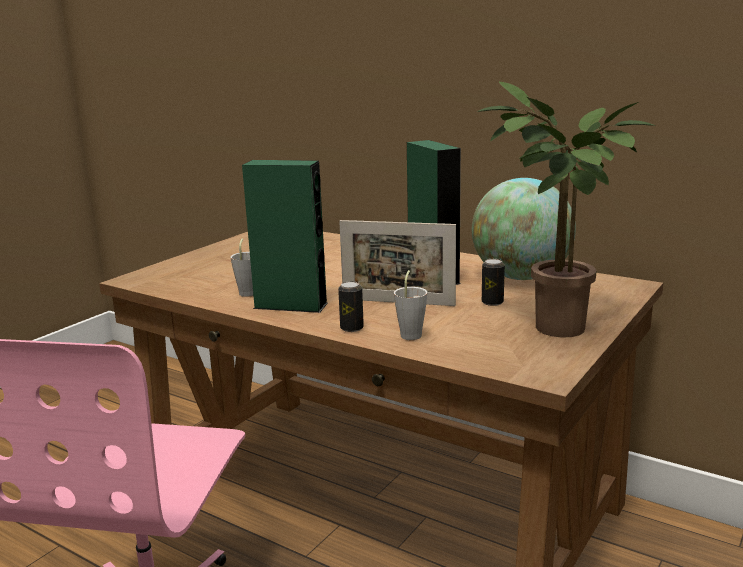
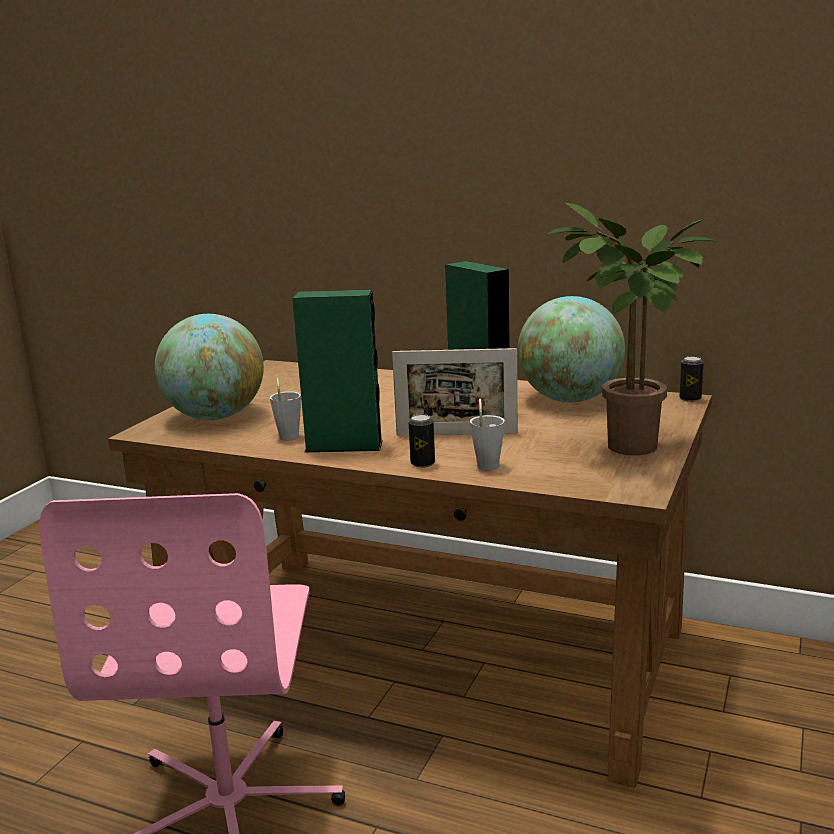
camera: 10 degrees left, 0 degrees up
can [482,259,505,306] -> can moved to [679,356,704,402]
none -> globe [155,314,264,420]

